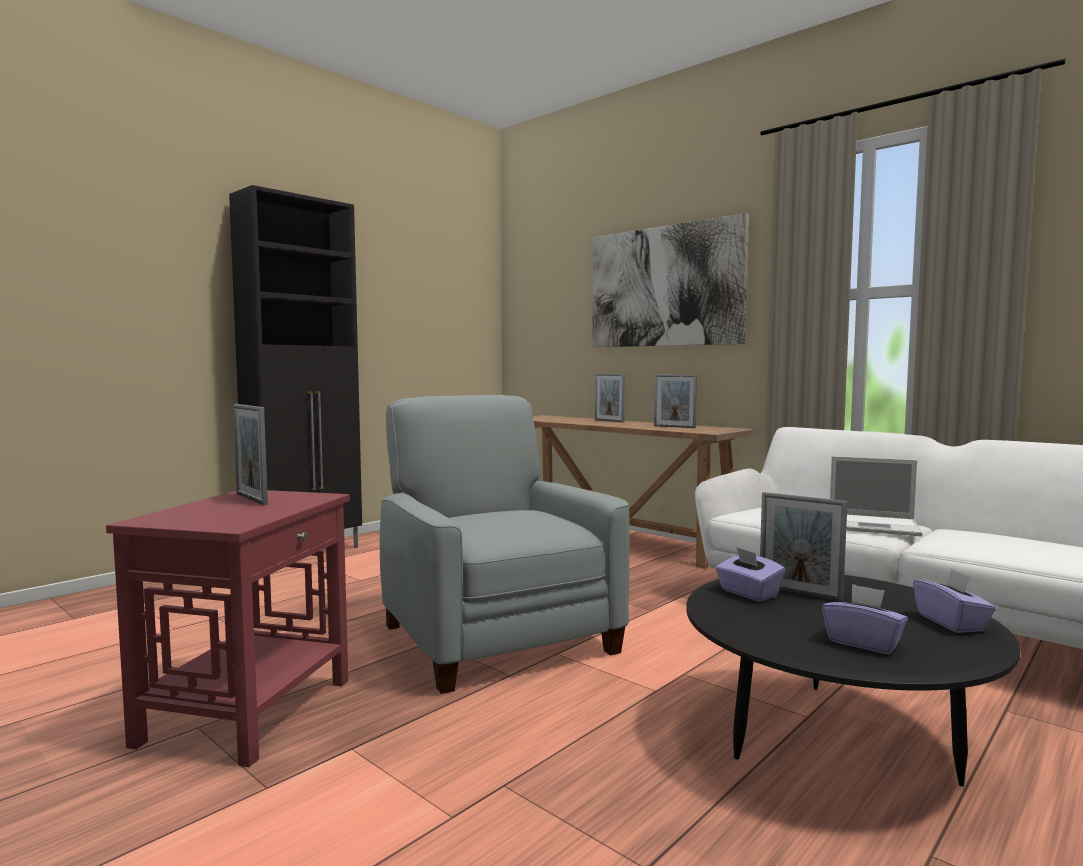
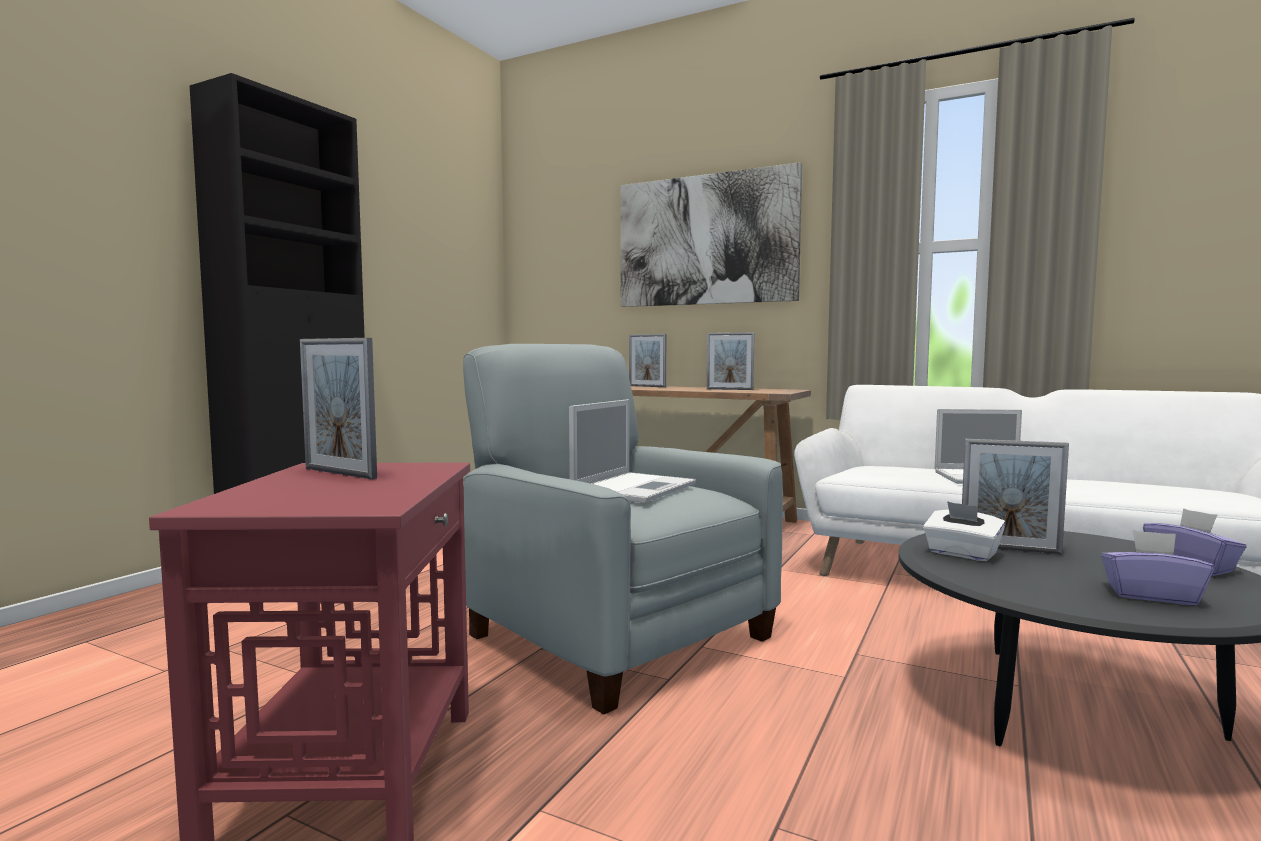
camera: 15 degrees left, 0 degrees up
purple tissue box [716,547,785,602] -> white tissue box [923,501,1006,561]
none -> laptop [569,399,696,503]

